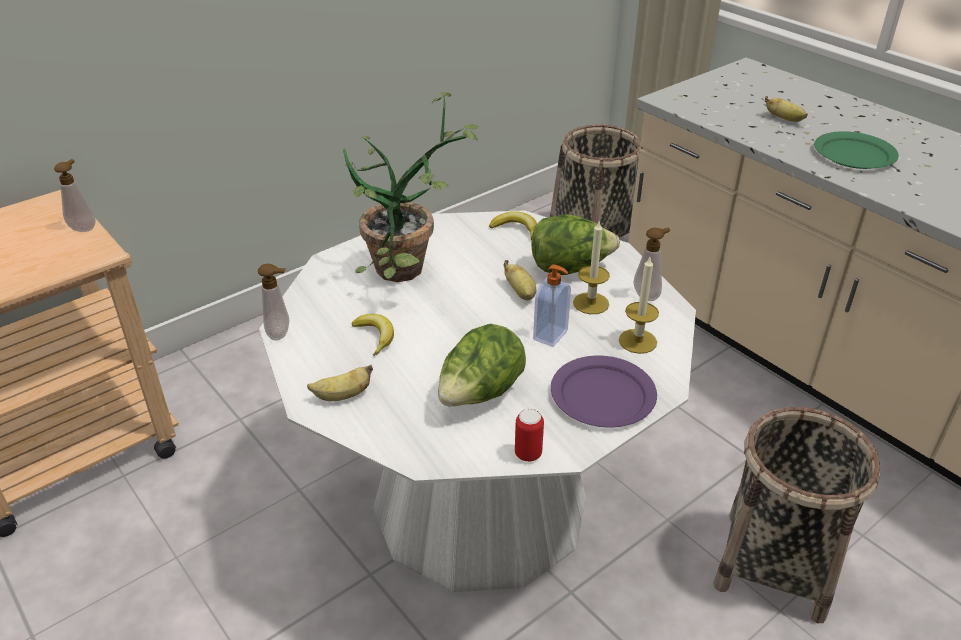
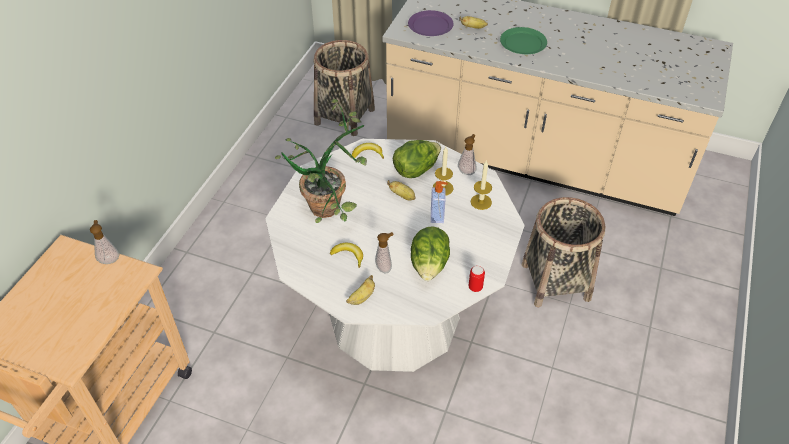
camera: 30 degrees left, 10 degrees up
soap dispenser [258,263,289,341] -> soap dispenser moved to [375,232,393,274]
purple plate [551,356,657,427] -> purple plate moved to [408,10,454,36]

